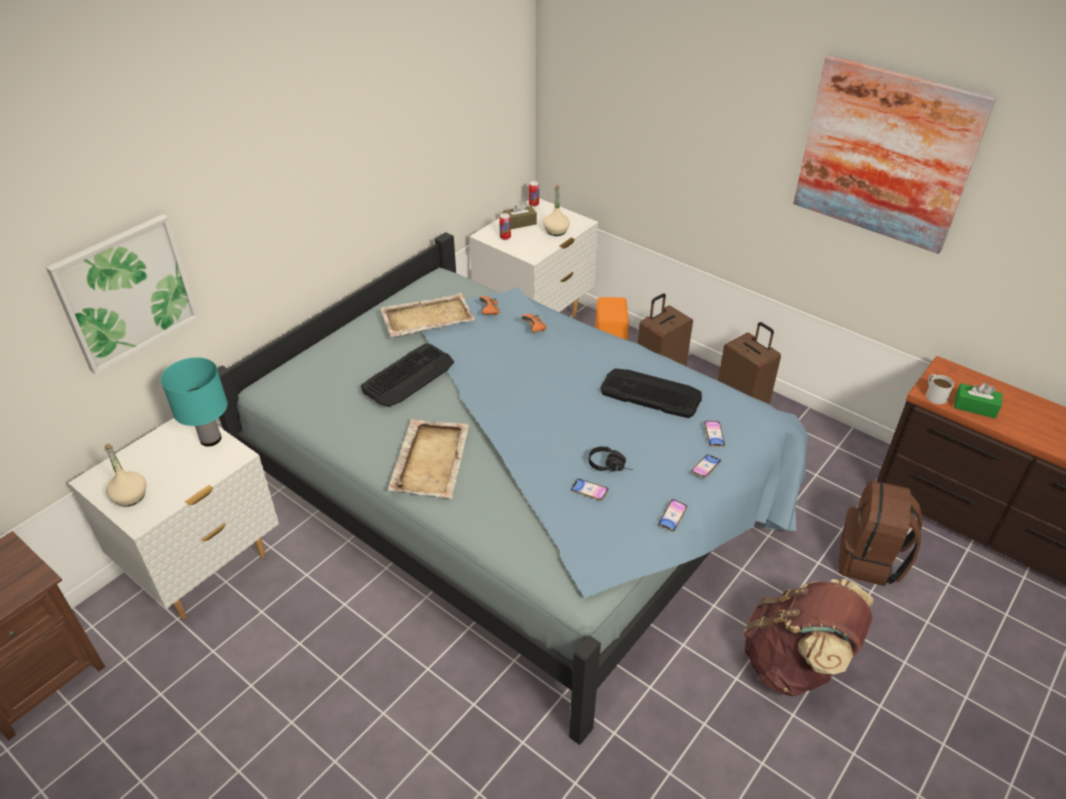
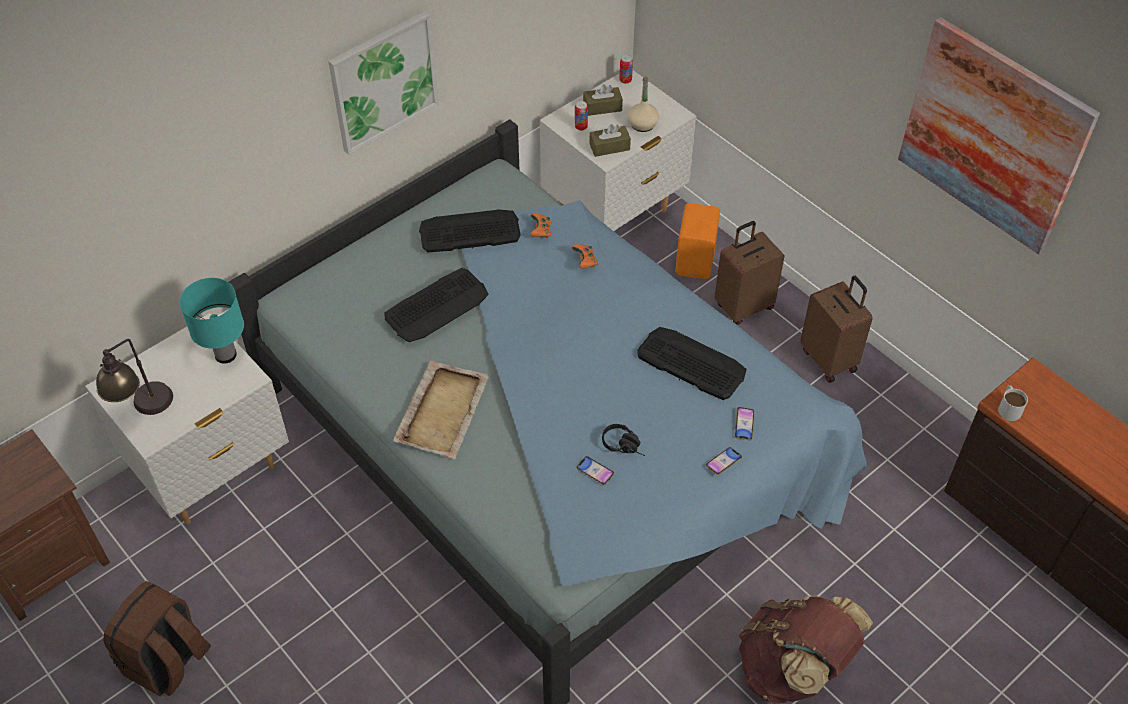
camera: 10 degrees right, 10 degrees up
picture [46,214,199,374] -> picture moved to [328,11,439,155]
beige bottle [104,444,146,507] -> table lamp [96,339,173,415]
beige tray [380,293,475,337] -> keyboard [419,209,521,253]
phone [658,499,687,532] -> none
brown backpack [839,480,923,586] -> brown backpack moved to [103,581,211,697]
green tissue box [954,382,1002,418] -> none
none -> brown tissue box [589,124,631,157]

